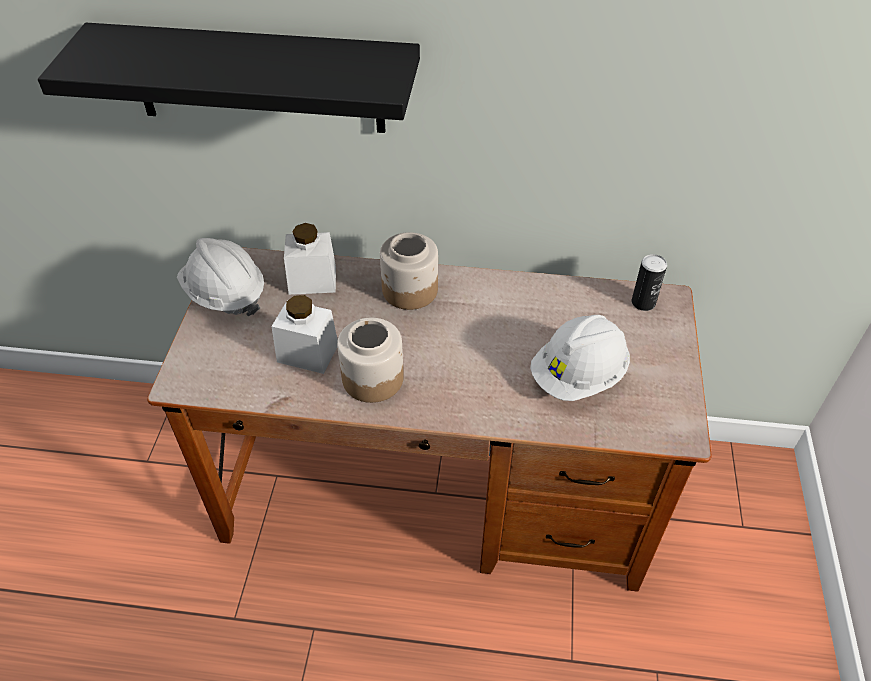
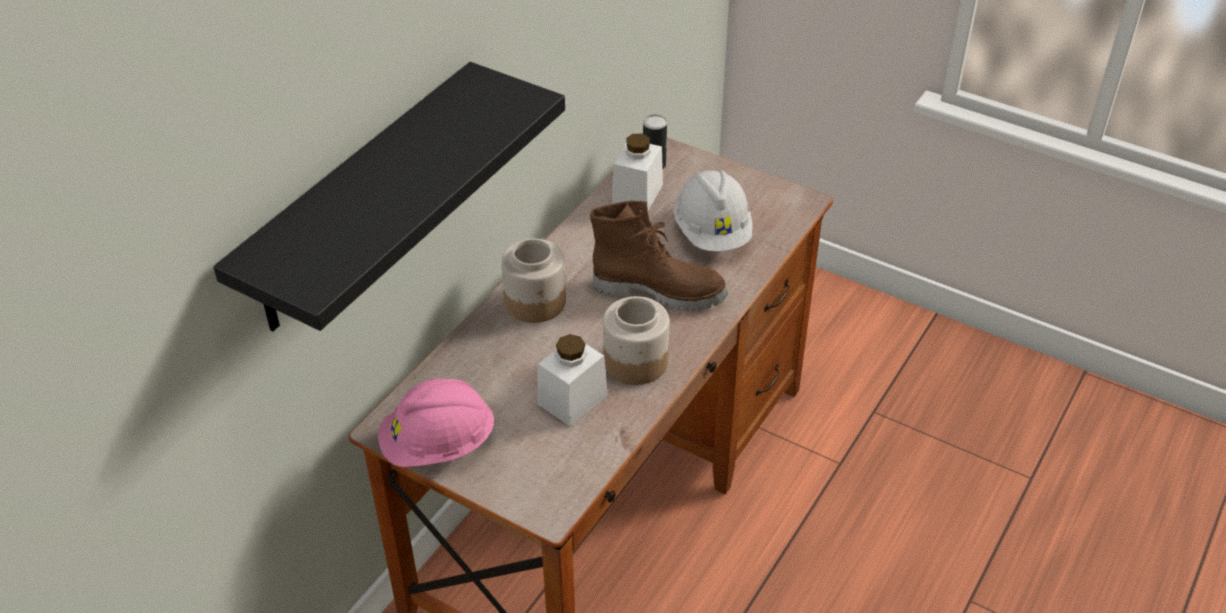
camera: 65 degrees left, 5 degrees down
white hard hat [177,238,264,316] -> pink hard hat [378,379,495,467]
white jar [284,223,336,295] -> white jar moved to [612,134,663,211]
none -> brown boot [590,201,728,311]

